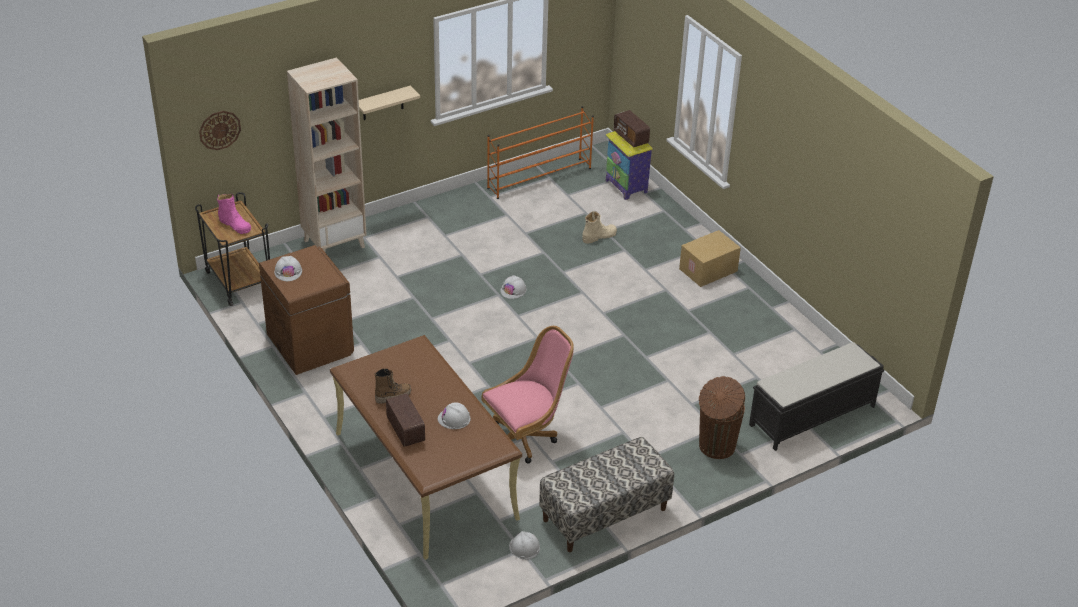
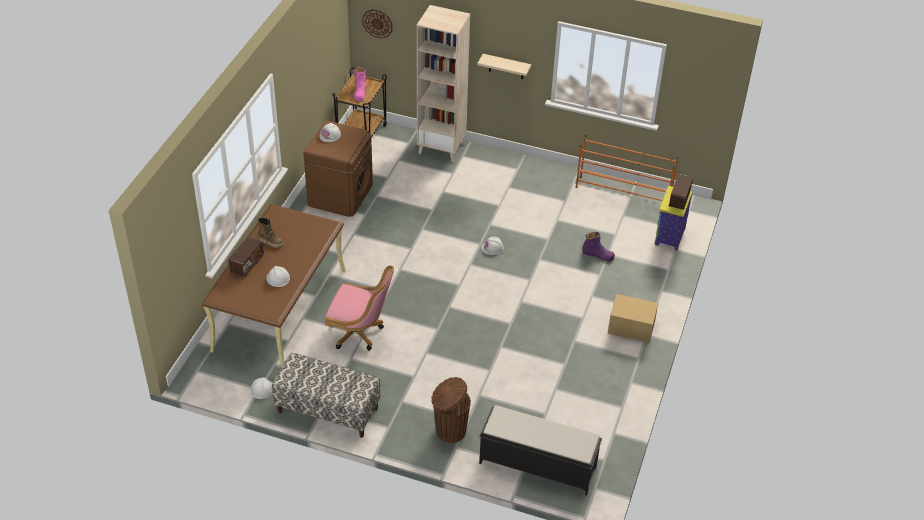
camera: 50 degrees right, 5 degrees up
beige boot [582,211,617,244] -> purple boot [583,232,615,262]

